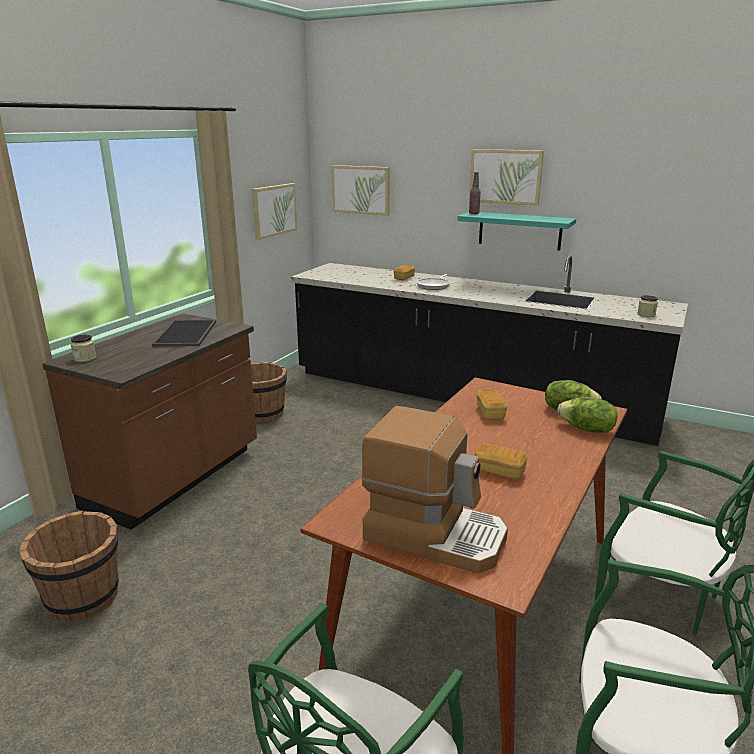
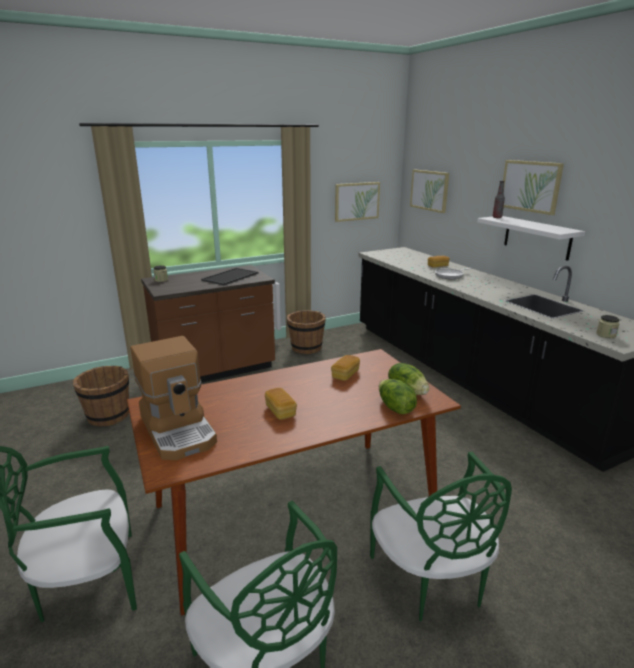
camera: 35 degrees right, 0 degrees up
turquoise shelf [458,212,576,251] -> white shelf [477,216,585,261]

